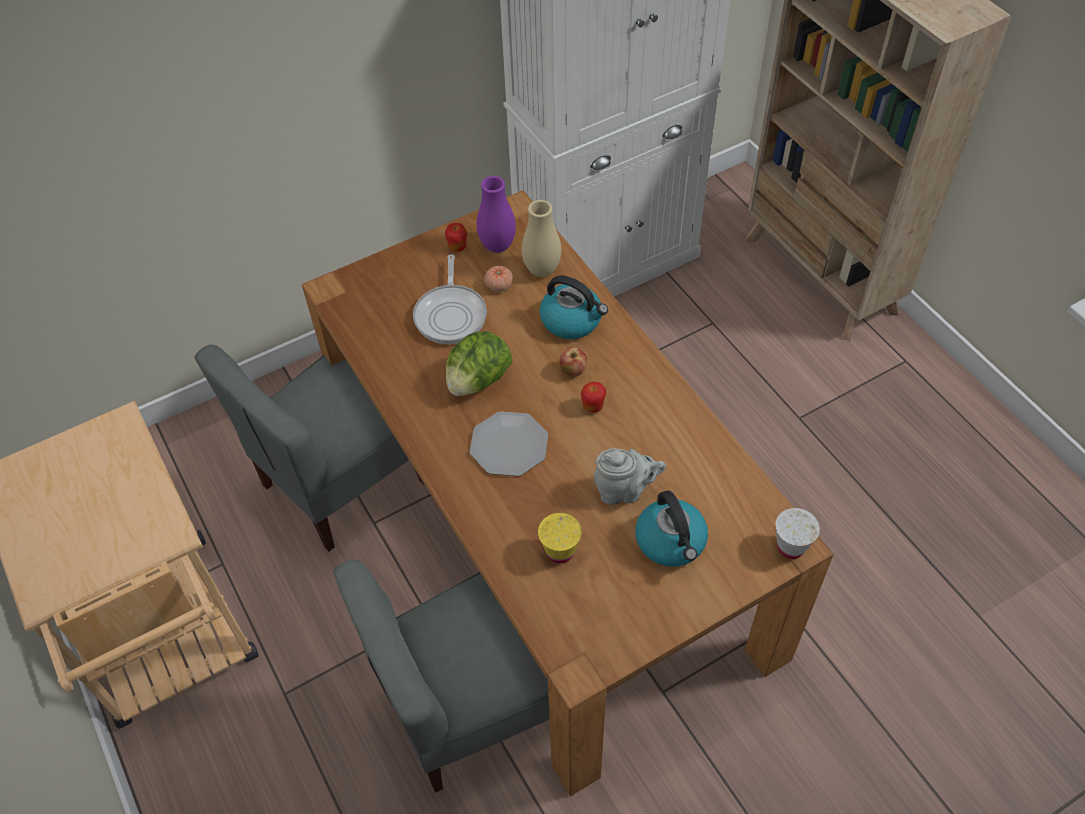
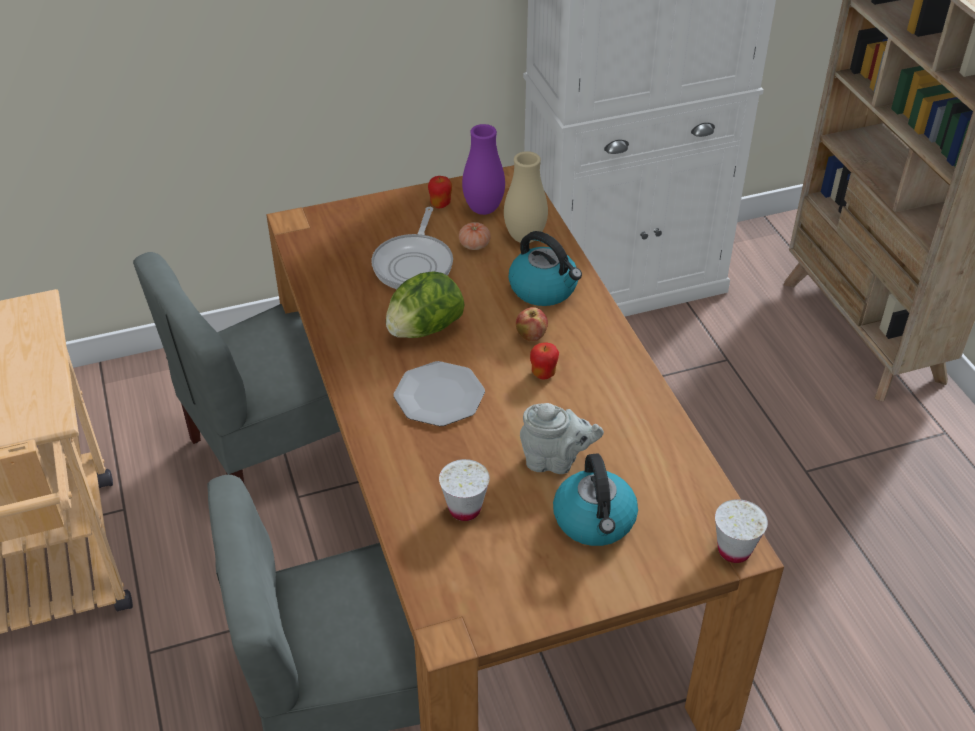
camera: 10 degrees right, 10 degrees down
yellow cup [538,513,582,564] -> white cup [439,459,490,521]

